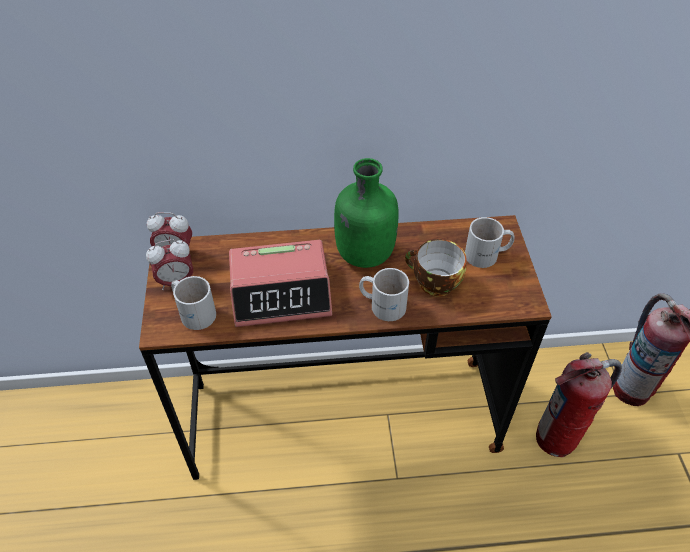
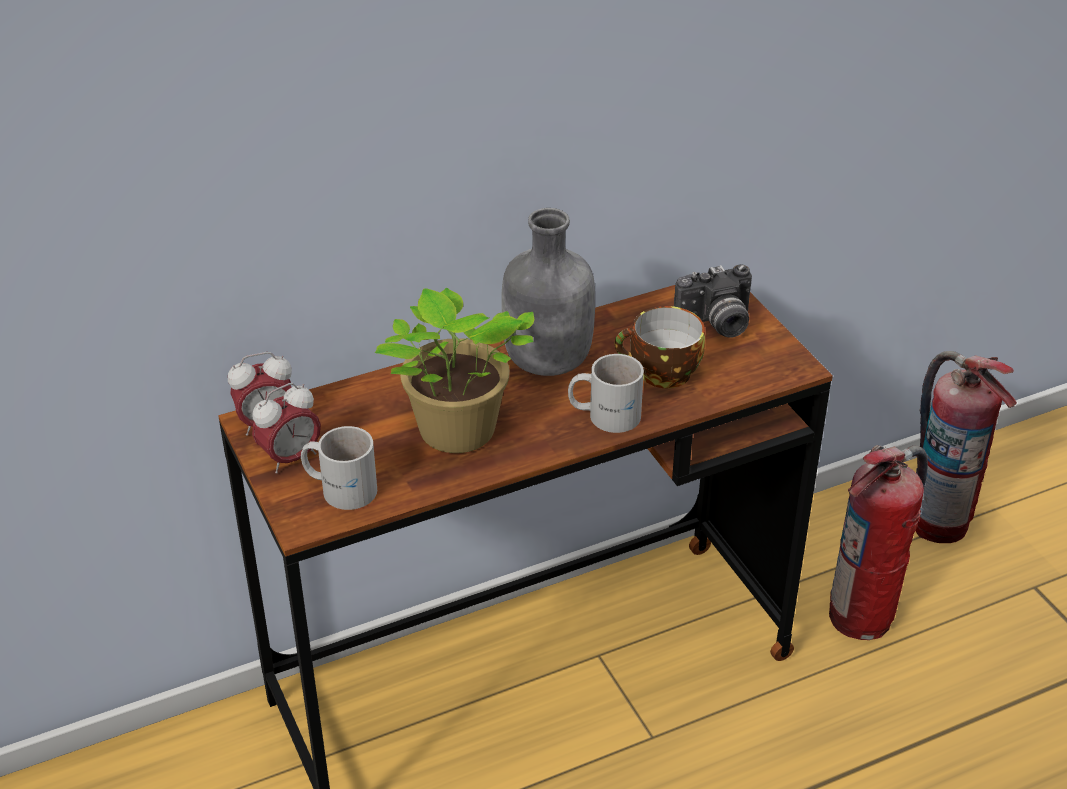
camera: 20 degrees left, 10 degrees down
alarm clock [229,240,332,327] -> potted plant [375,288,534,453]
green bottle [334,158,399,268] -> grey bottle [502,208,595,376]
white mug [465,217,515,268] -> camera [674,264,752,338]

